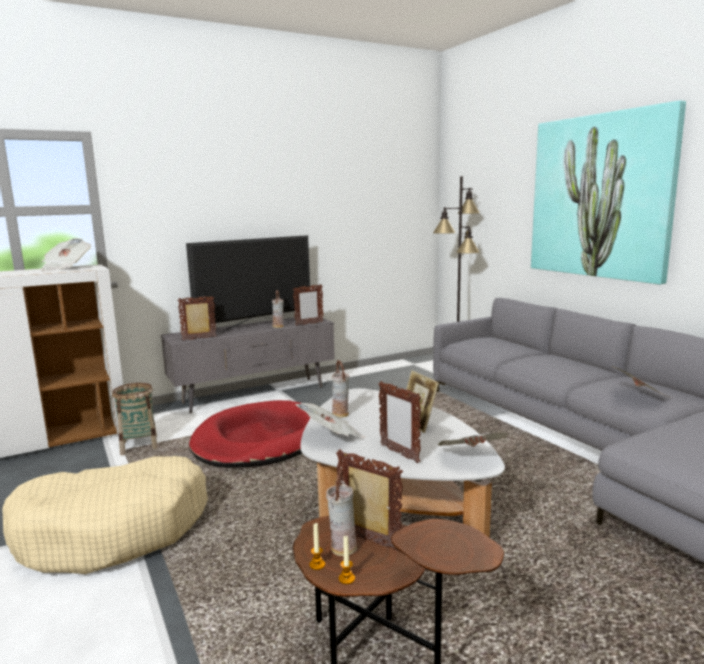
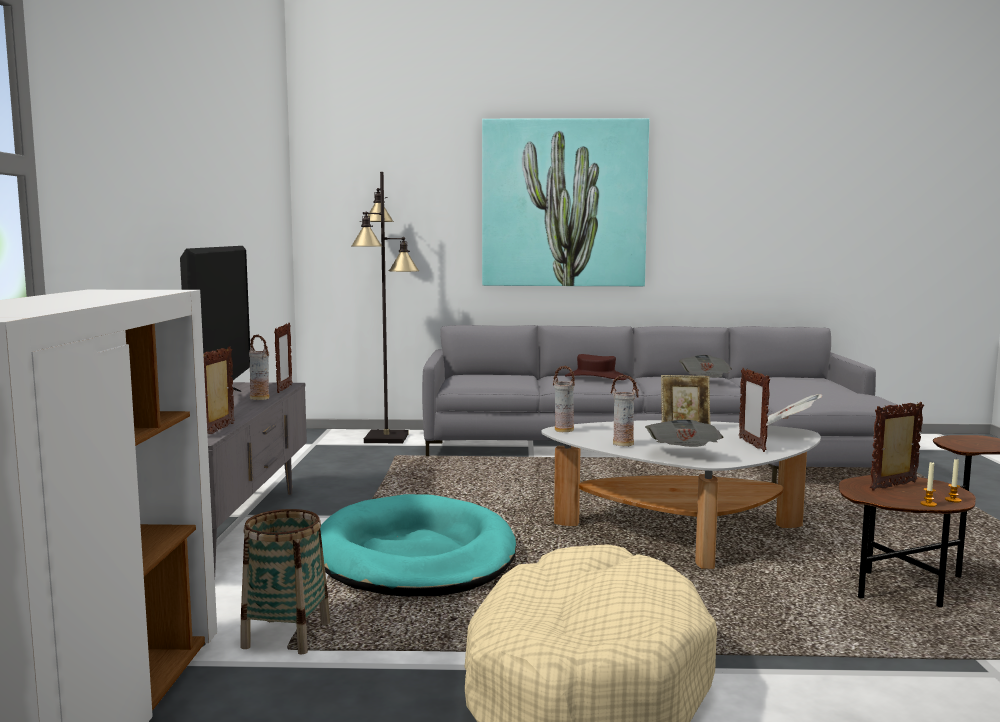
camera: 60 degrees left, 5 degrees down
newspaper [41,238,91,271] -> none
red dog bed [189,400,310,468] -> turquoise dog bed [320,494,516,596]
vase [326,468,357,556] -> vase moved to [553,366,575,433]
picture frame [378,381,421,463] -> picture frame turned 90 degrees clockwise [739,368,770,452]
none -> brown hat [565,354,627,380]

